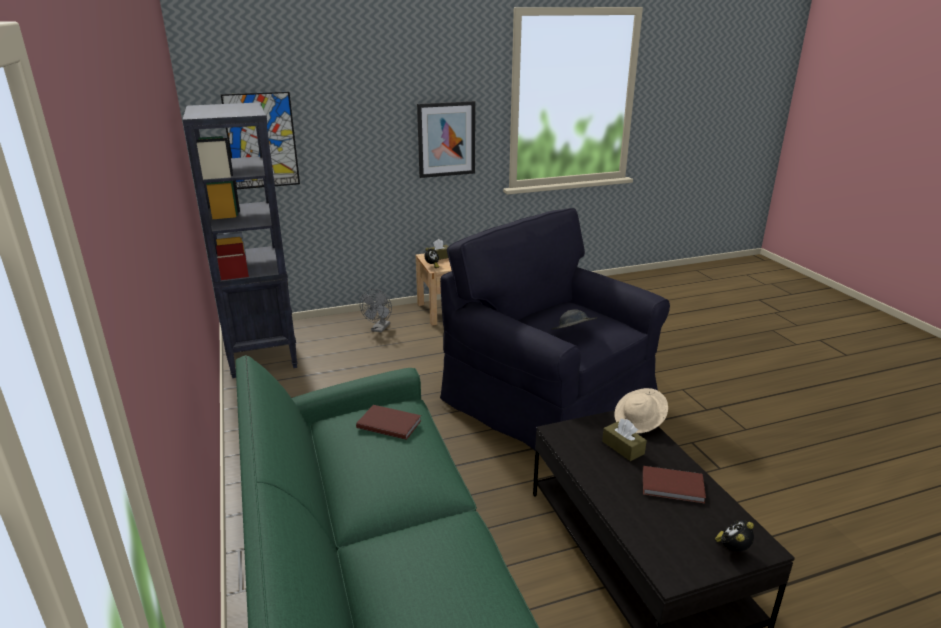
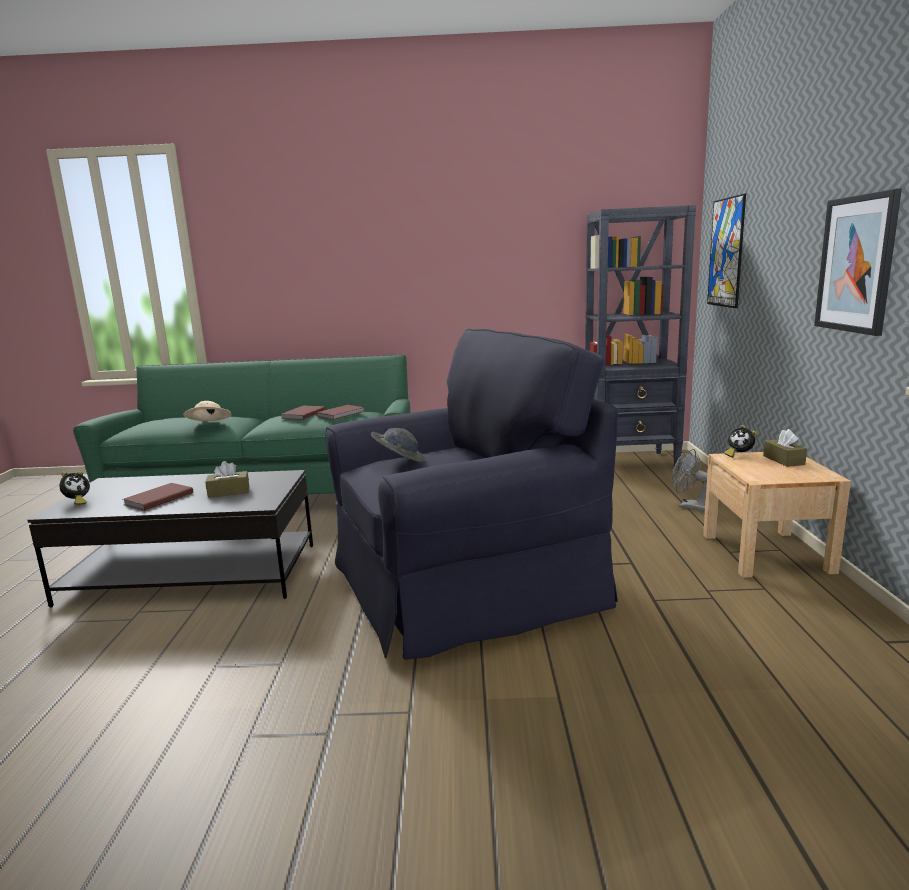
camera: 110 degrees right, 10 degrees down
beige hat [614,388,668,434] -> beige hat moved to [183,401,232,421]
alarm clock [715,520,754,552] -> alarm clock turned 60 degrees clockwise [60,472,90,505]
none -> brown book [281,405,325,420]

